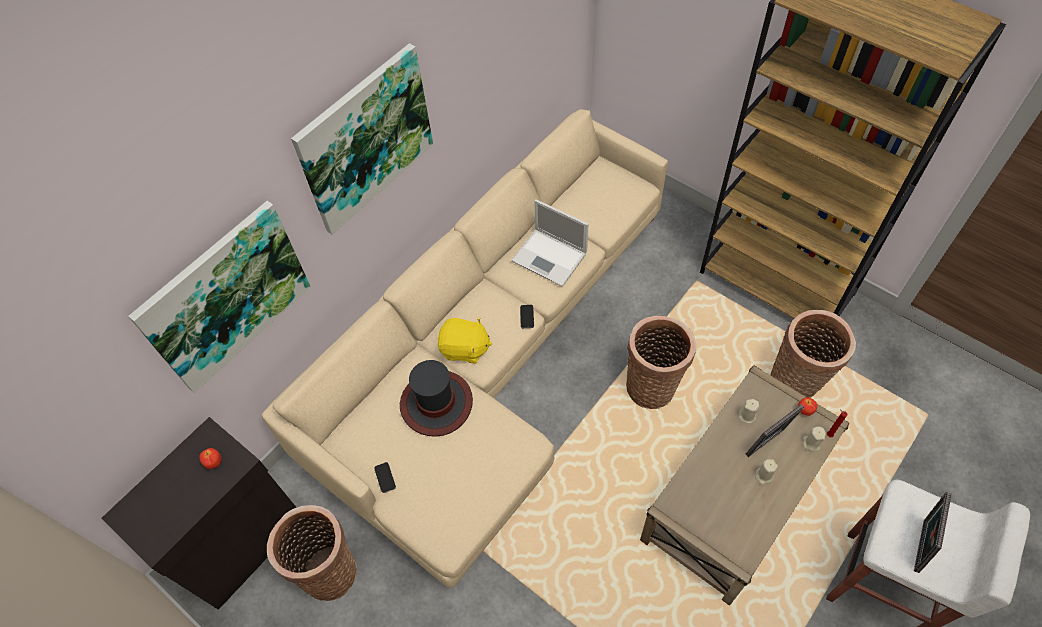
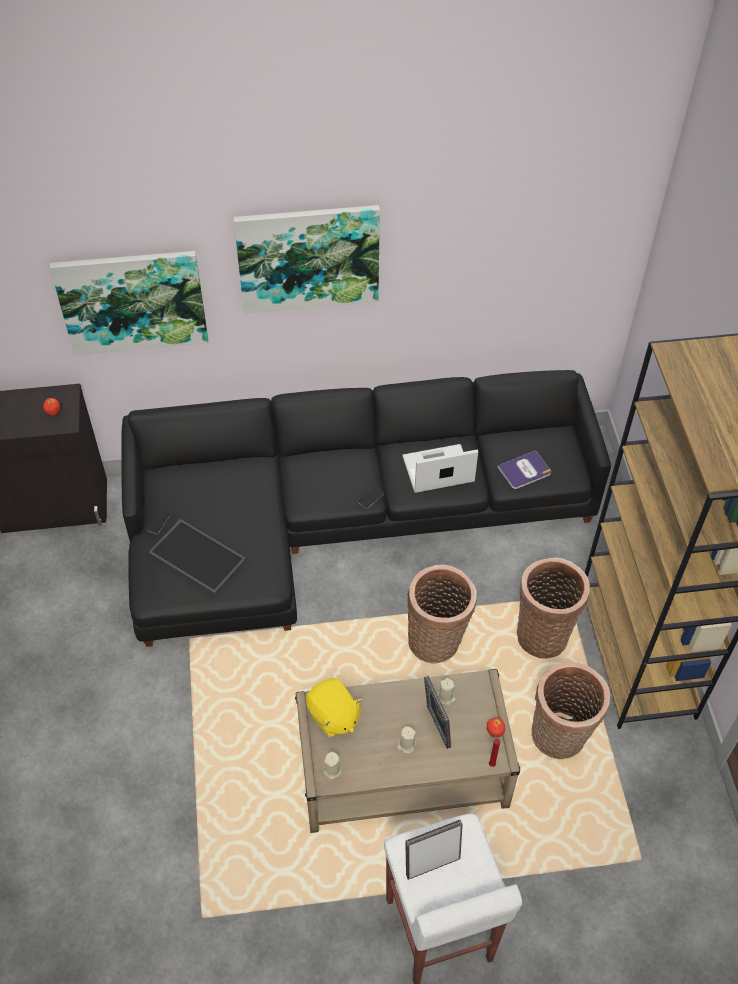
camera: 40 degrees right, 5 degrees down
beige sofa [262,109,668,588] -> black sofa [121,370,611,647]
basket [267,505,357,601] -> basket moved to [517,558,590,659]
hat [400,360,473,437] -> none
yellow plush toy [438,317,492,364] -> yellow plush toy moved to [306,678,362,737]
laptop [511,199,589,287] -> laptop turned 90 degrees clockwise [402,444,478,493]
picture frame [746,404,804,457] -> picture frame turned 60 degrees clockwise [424,676,451,749]
beige candle [803,427,826,452] -> beige candle moved to [323,751,341,779]
none -> tray [148,519,246,595]
none -> book [497,450,551,489]

